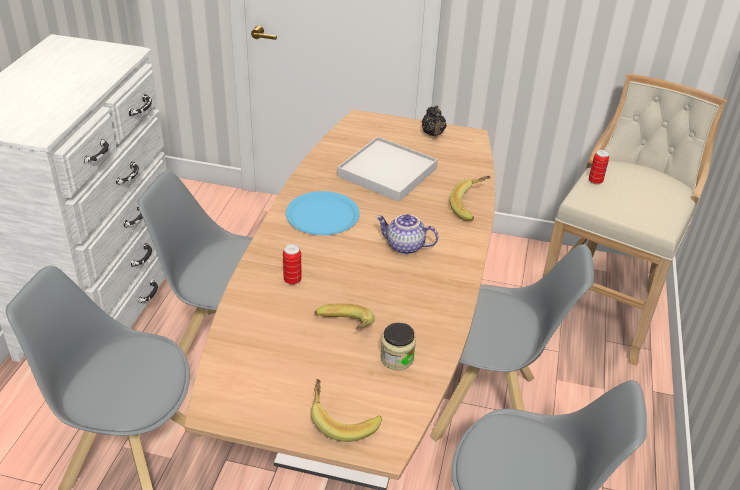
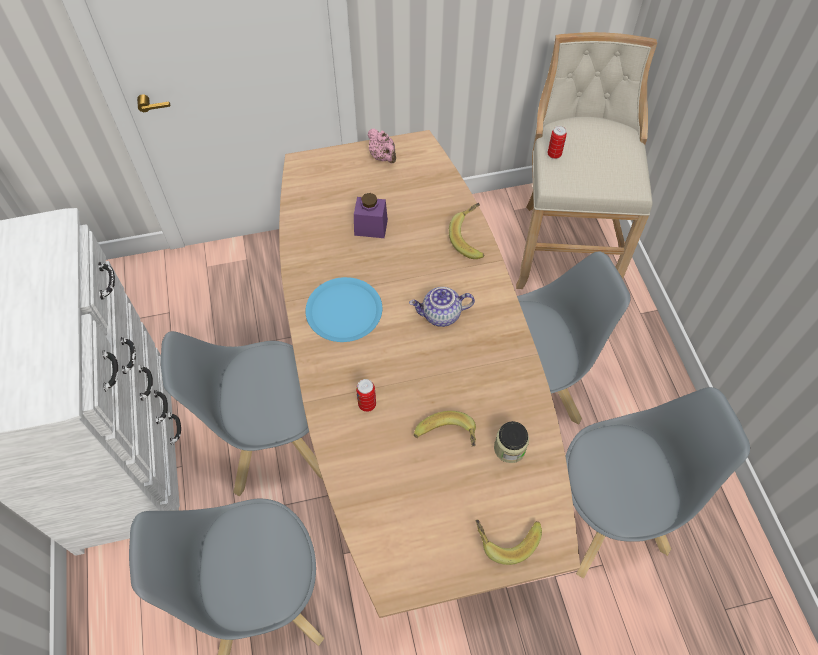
camera: 25 degrees left, 20 degrees up
white tray [337,137,438,202] -> purple jar [354,193,388,238]
black teapot [422,106,446,136] -> pink teapot [368,128,396,163]

